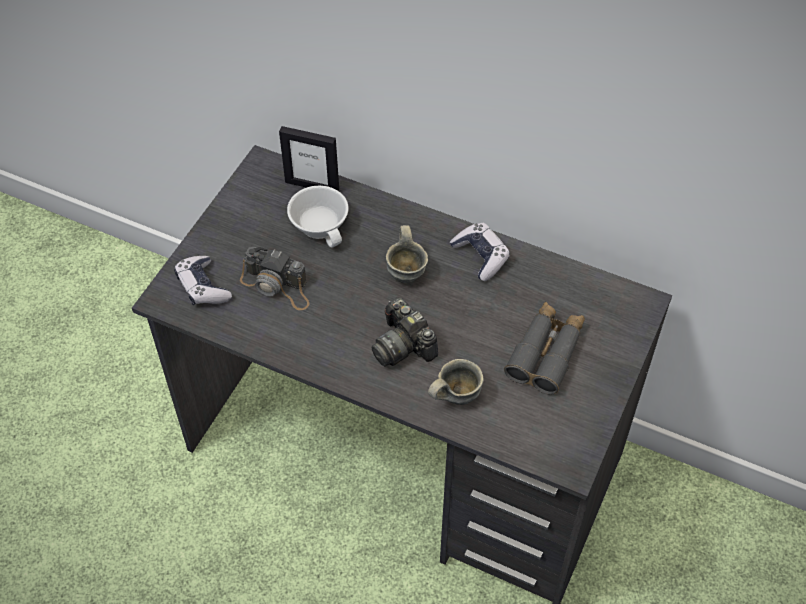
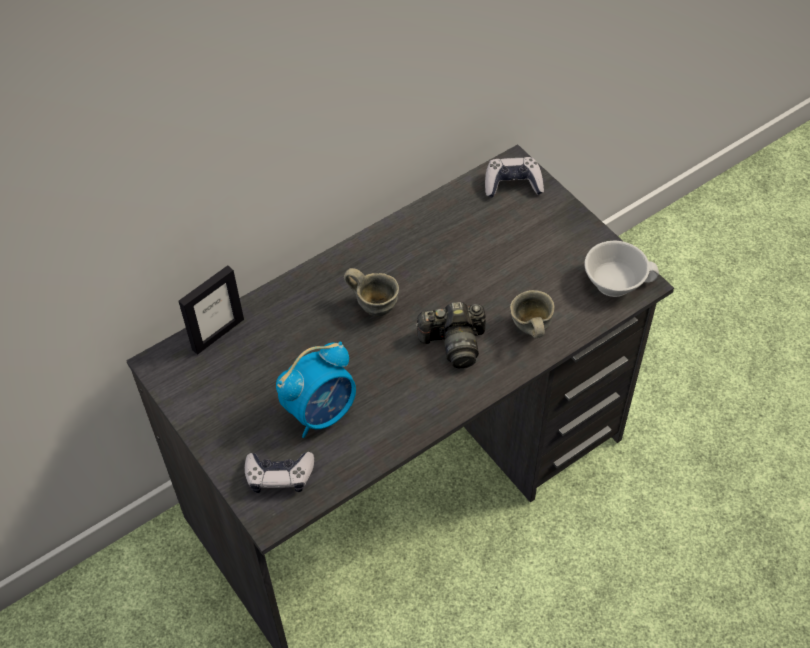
camera: 60 degrees left, 0 degrees up
camera [240,247,309,310] -> alarm clock [276,341,356,438]
white cup [287,186,349,248] -> white cup moved to [584,241,659,297]
game controller [450,223,510,281] -> game controller moved to [485,157,544,198]
grey binoculars [504,302,585,395] -> none

